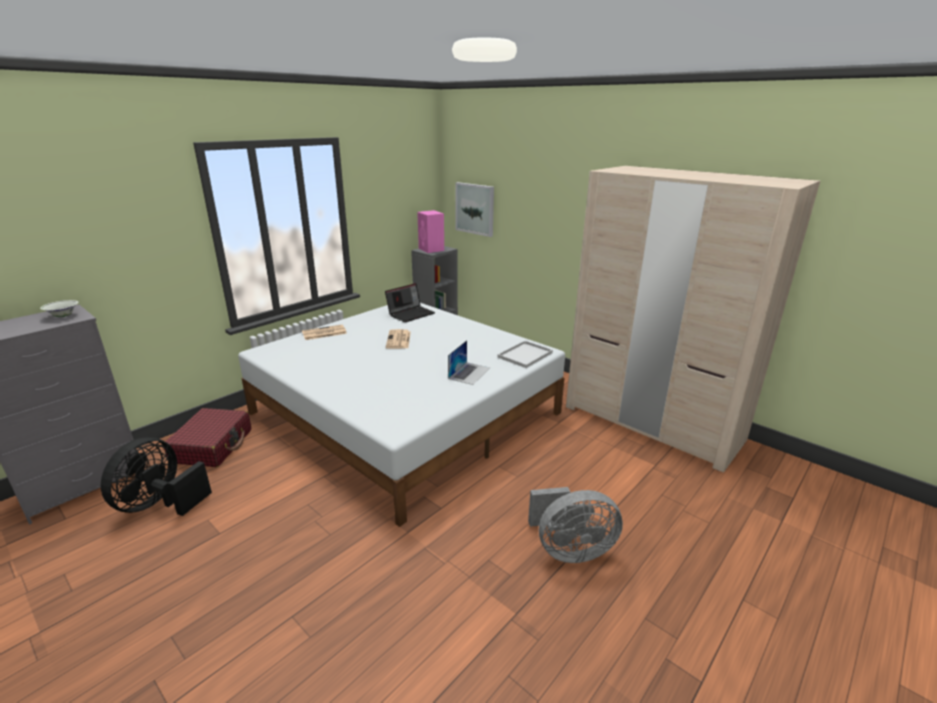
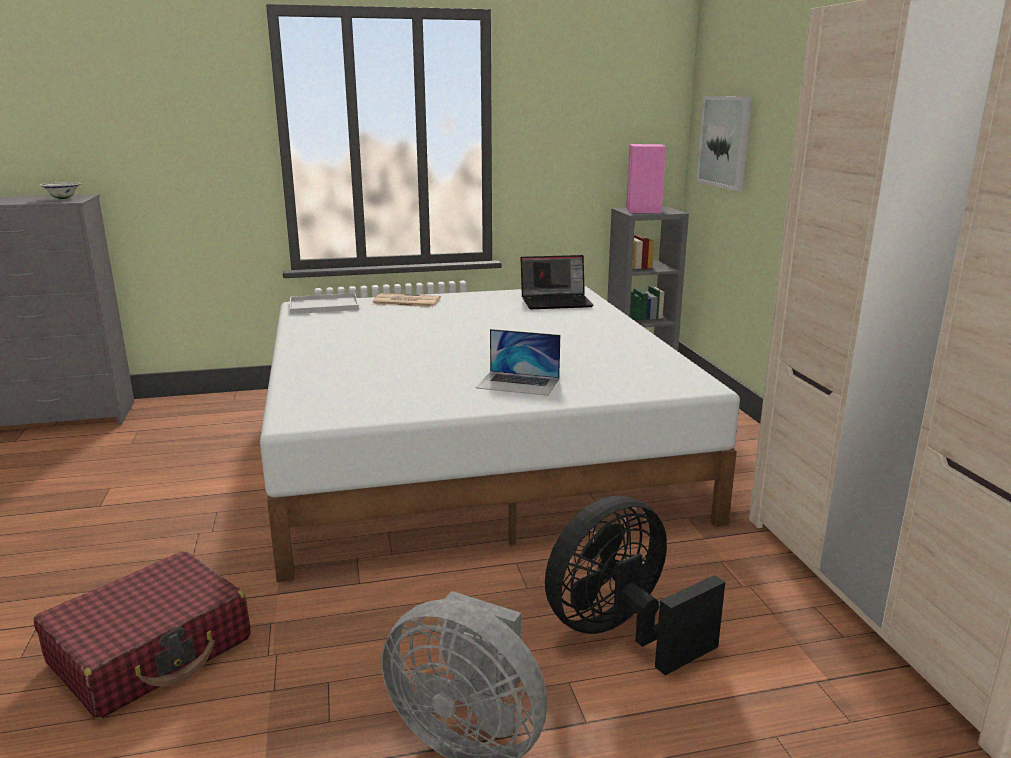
camera: 35 degrees right, 5 degrees down
black fan [101,437,212,516] -> black fan moved to [545,496,725,676]
red suitcase [164,408,251,467] -> red suitcase moved to [33,551,251,719]
newspaper [386,329,411,349] -> none
laptop [448,340,490,385] -> laptop turned 45 degrees clockwise [476,329,560,396]
white tray [498,341,553,368] -> white tray moved to [290,293,359,314]

